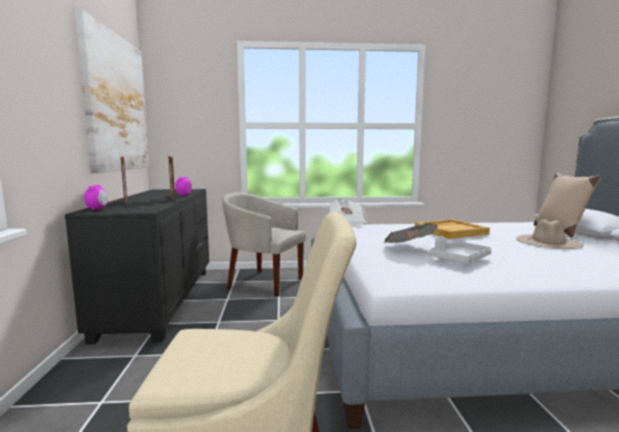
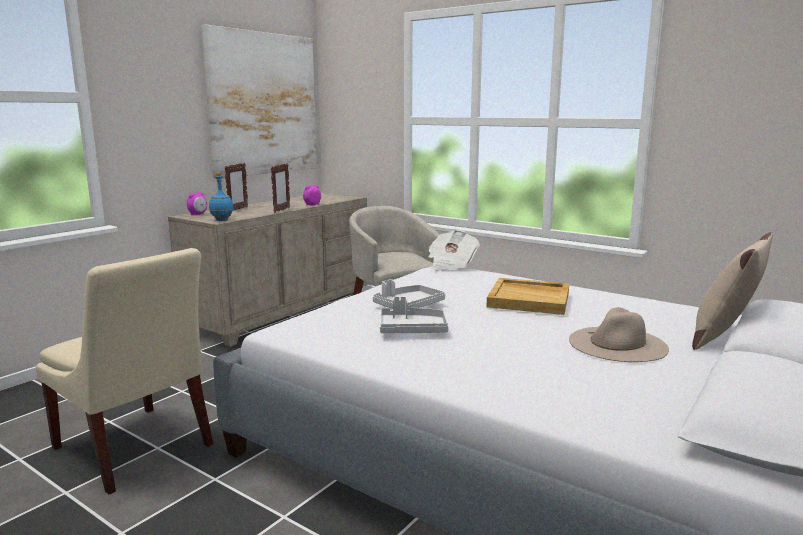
camera: 40 degrees right, 5 degrees up
black dresser [65,189,209,344] -> beige dresser [168,193,368,347]
newspaper [384,223,438,243] -> grey tray [373,279,445,310]
none -> blue bottle [209,173,234,221]

